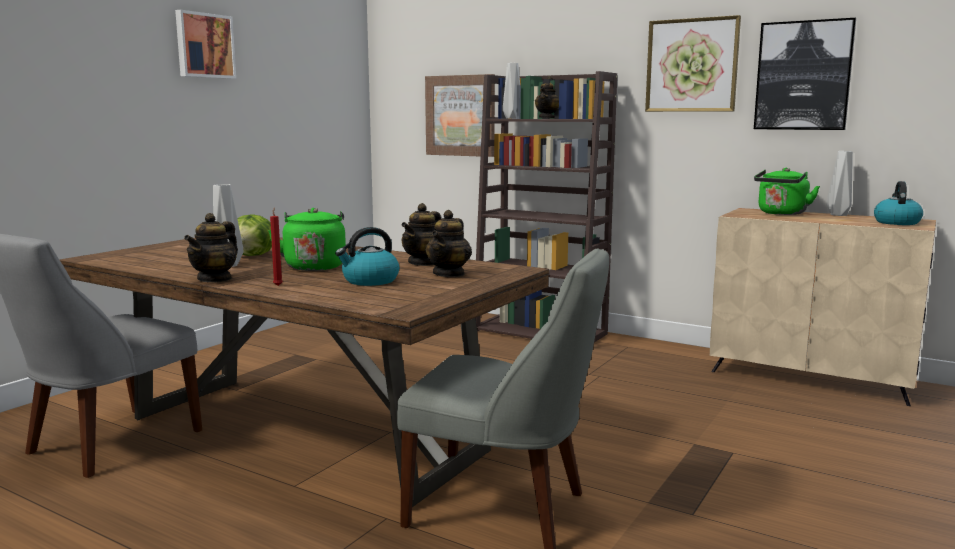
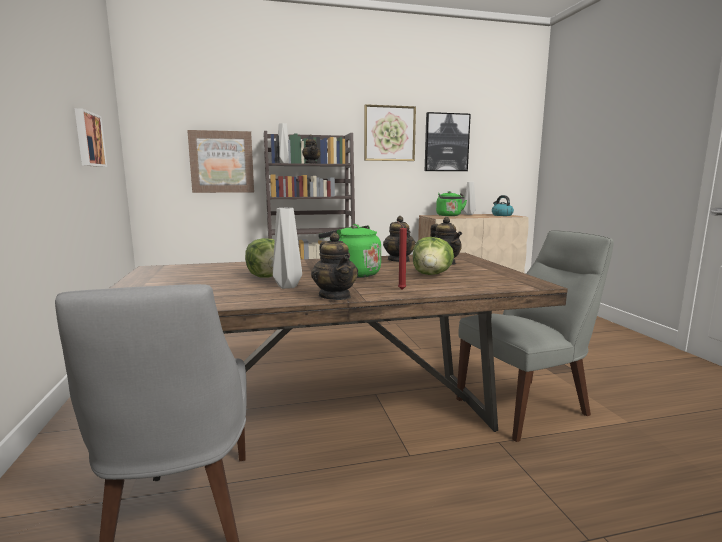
camera: 45 degrees left, 0 degrees up
picture [175,10,236,79] -> picture moved to [75,108,107,167]
kettle [335,227,399,286] -> lettuce [413,237,454,275]

